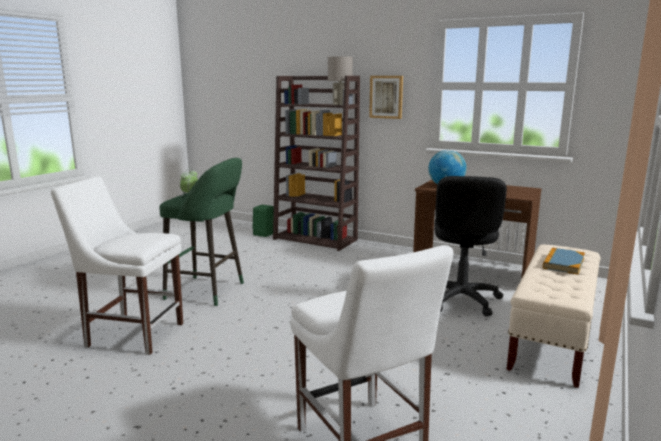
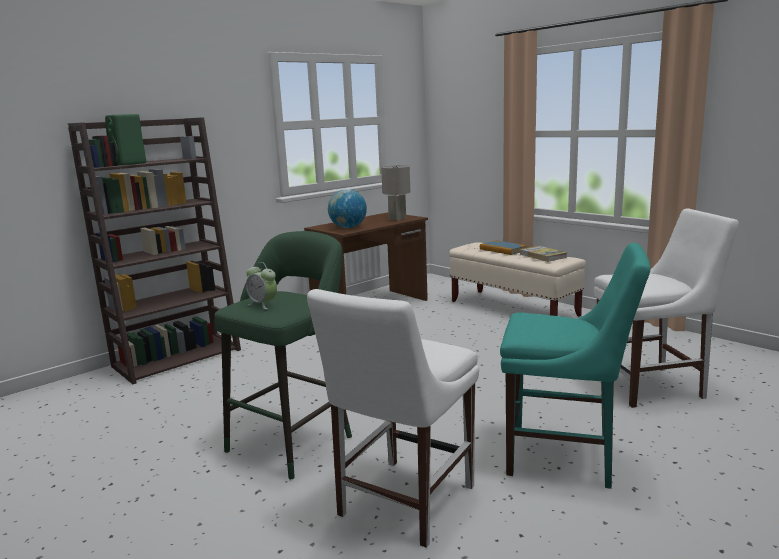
camera: 70 degrees left, 0 degrees up
green speaker [252,205,274,237] -> green speaker moved to [105,114,146,165]
grey table lamp [328,56,353,105] -> grey table lamp moved to [381,165,410,221]
picture [369,76,403,119] -> none
black office chair [434,176,507,316] -> none
none -> turquoise chair [500,243,651,489]
none -> book [520,246,567,262]

